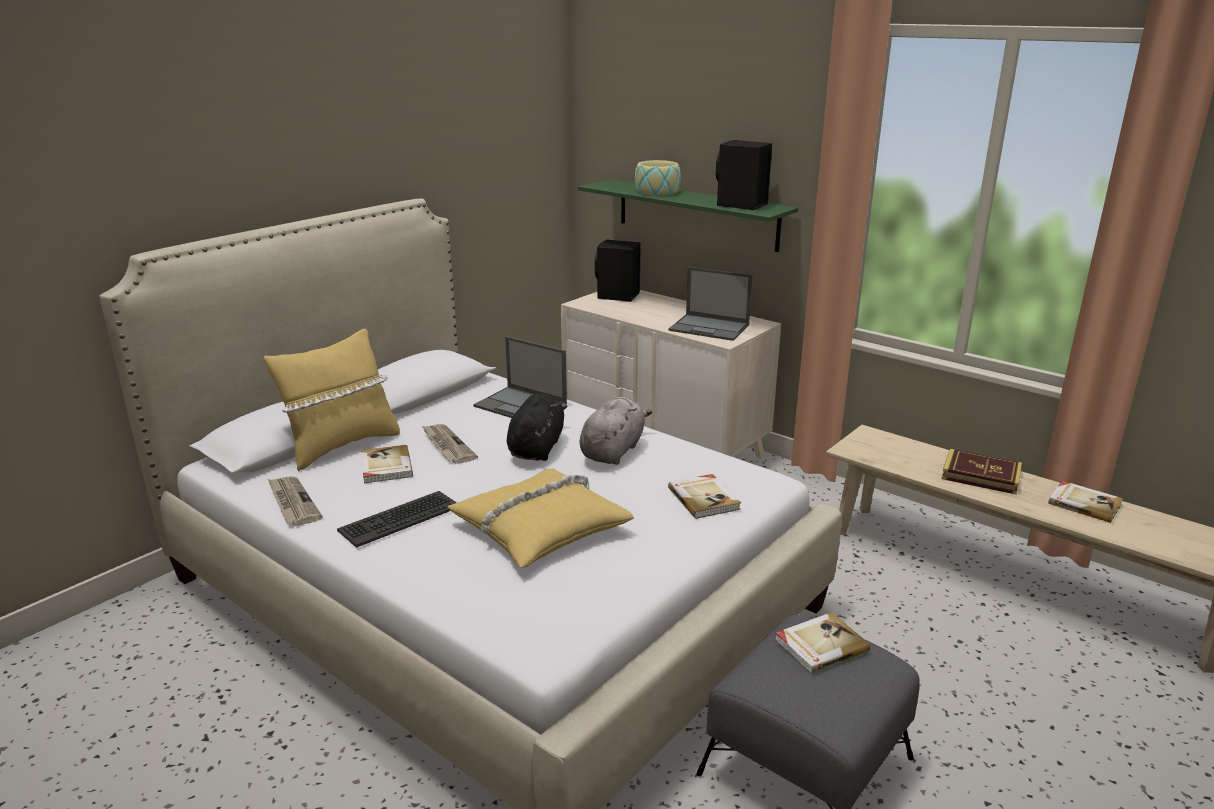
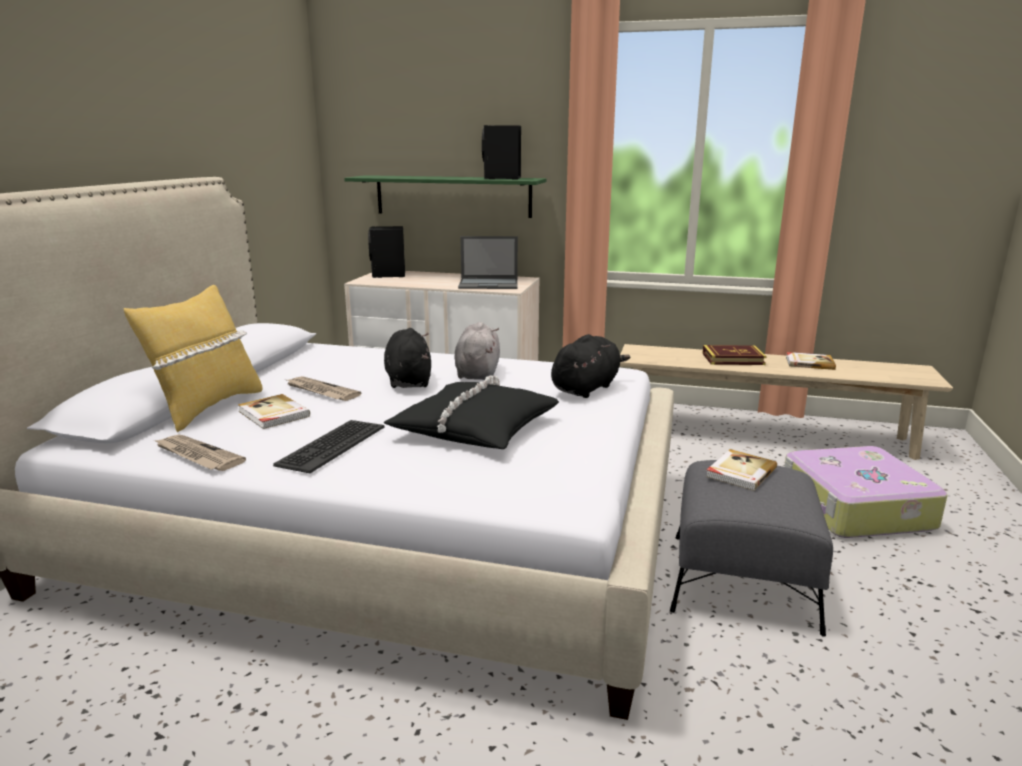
camera: 25 degrees left, 5 degrees down
yellow pillow [447,469,634,568] -> black pillow [383,375,559,449]
laptop [474,336,567,418] -> none
bowl [635,160,681,196] -> none
book [668,474,741,519] -> black plush toy [551,334,630,398]
none -> suitcase [784,446,947,538]

